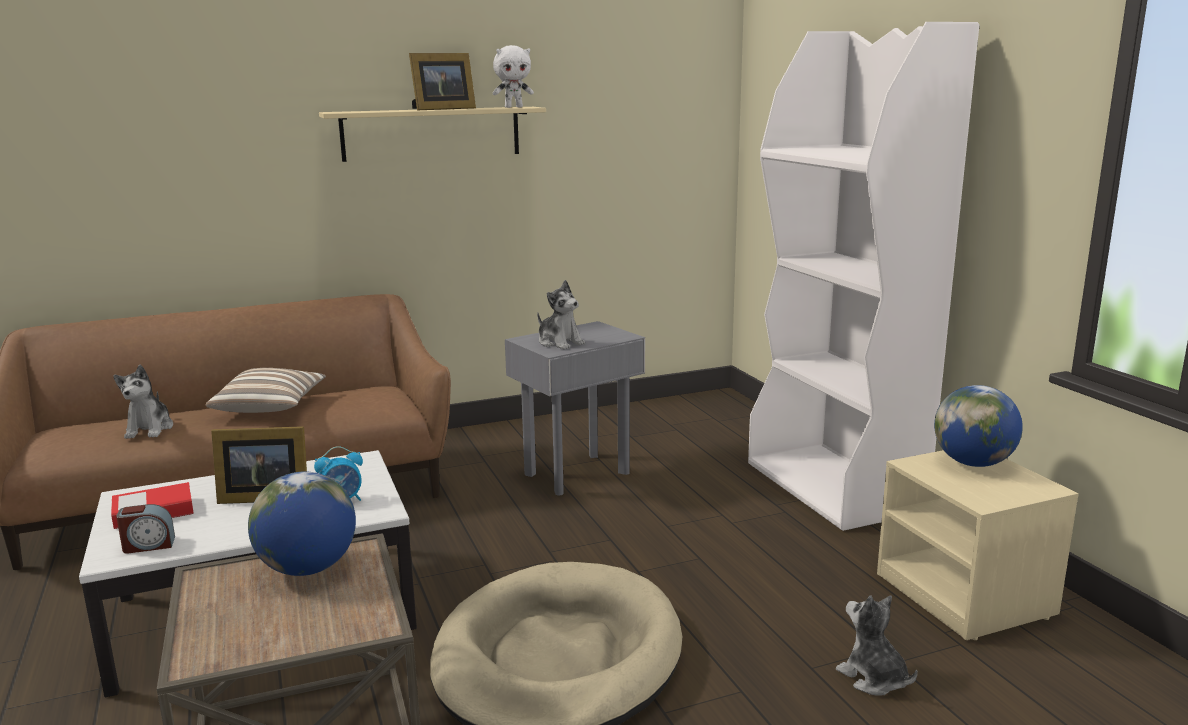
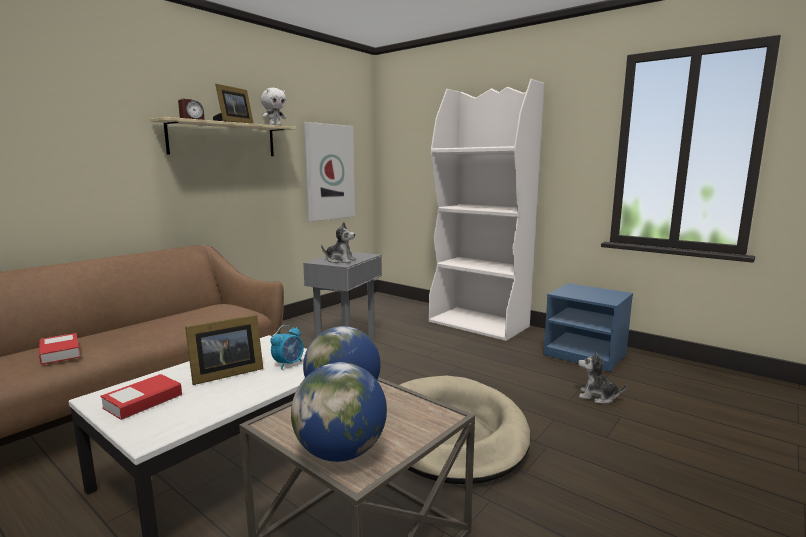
camera: 30 degrees left, 5 degrees down
plush toy [113,365,173,439] -> book [39,333,80,365]
alarm clock [116,504,175,554] -> alarm clock moved to [178,99,205,120]
pillow [205,368,326,413] -> none
beige nightstand [877,450,1079,640] -> blue nightstand [544,283,633,372]
globe [934,385,1023,467] -> globe moved to [291,362,387,462]
none -> picture [303,122,355,222]

